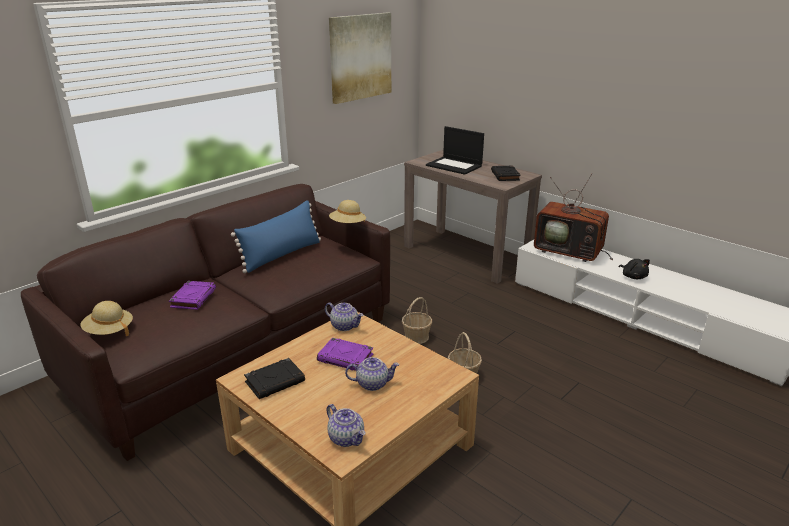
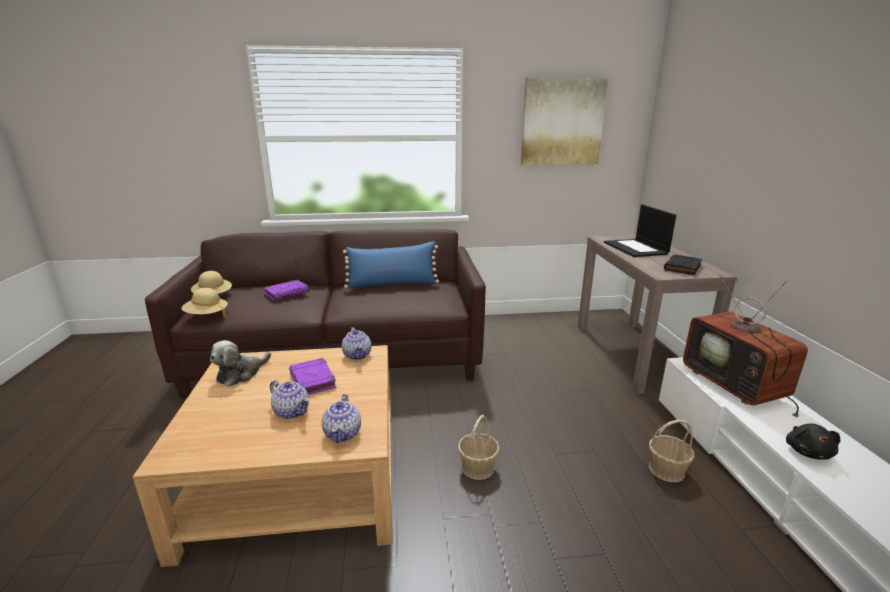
camera: 40 degrees right, 5 degrees down
black book [244,358,305,399] -> plush toy [210,340,271,387]
teapot [327,404,366,447] -> teapot moved to [322,394,361,443]
beige hat [329,200,366,223] -> beige hat moved to [182,288,228,317]
basket [402,297,432,344] -> basket moved to [649,420,694,482]

